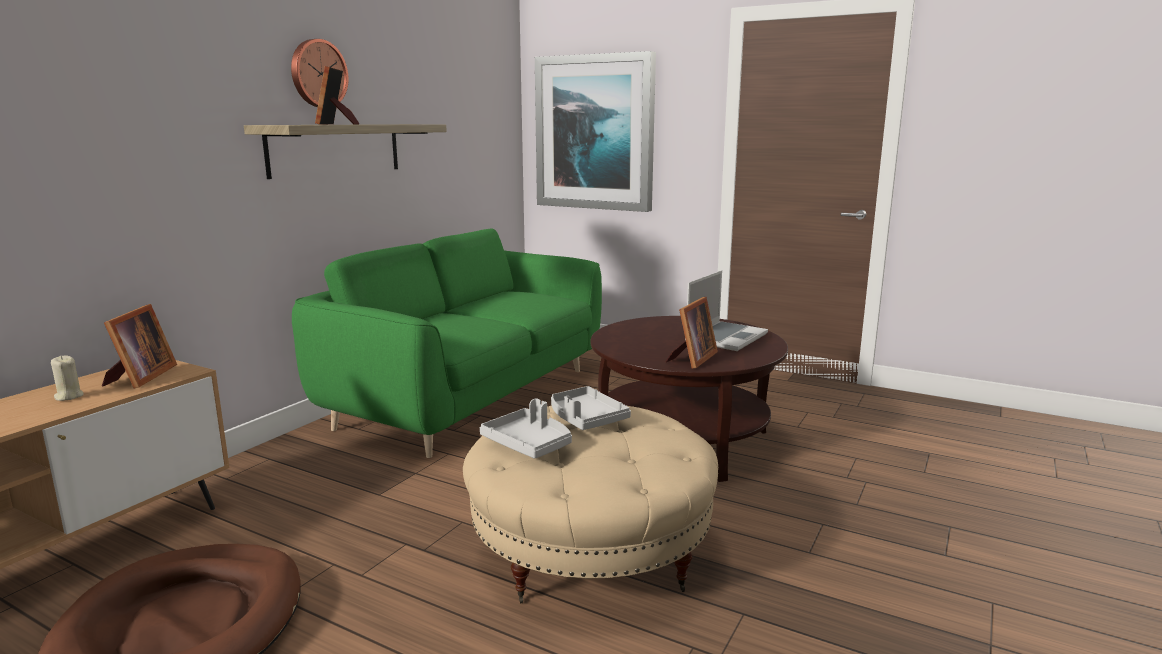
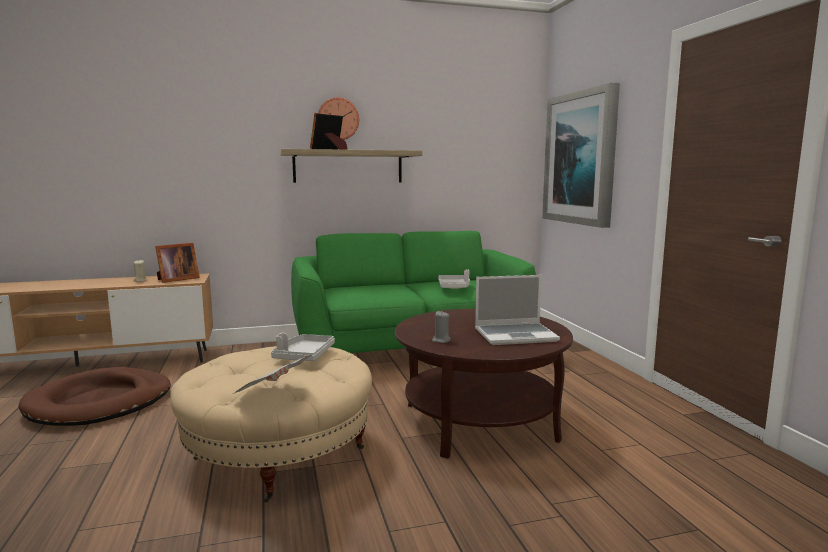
camera: 45 degrees right, 5 degrees down
grey tray [480,398,572,459] -> grey tray moved to [438,269,470,289]
picture frame [665,297,718,369] -> grey candle [432,311,451,343]
none -> newspaper [233,355,312,394]

